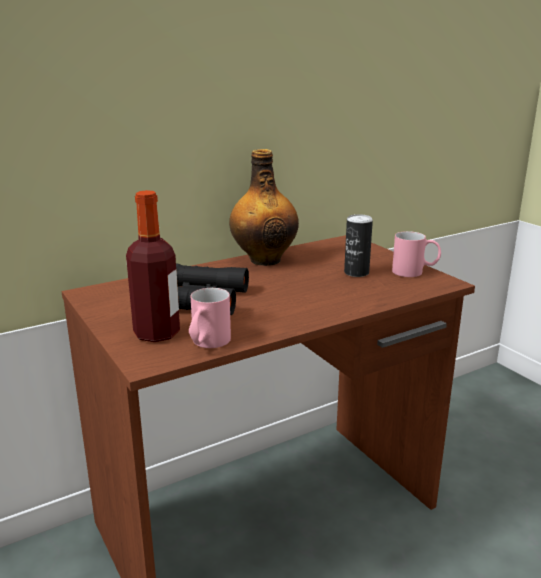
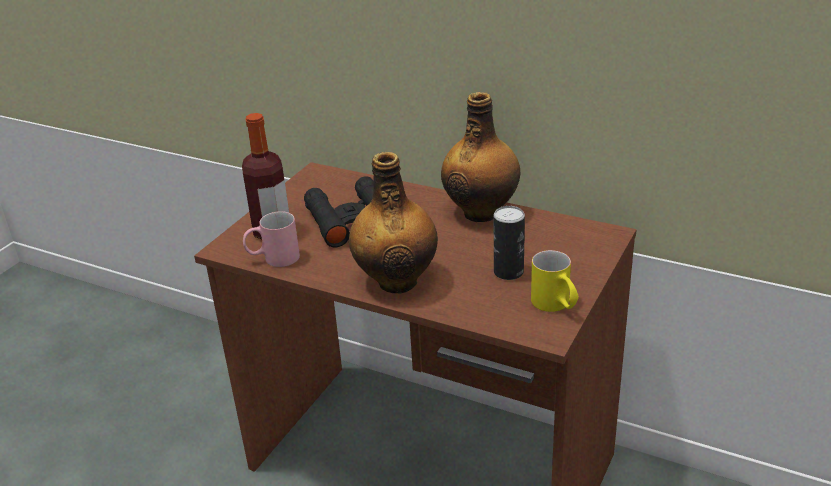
camera: 60 degrees right, 10 degrees up
pink mug [392,231,441,277] -> yellow mug [531,250,579,312]
none -> bottle [349,152,438,294]

